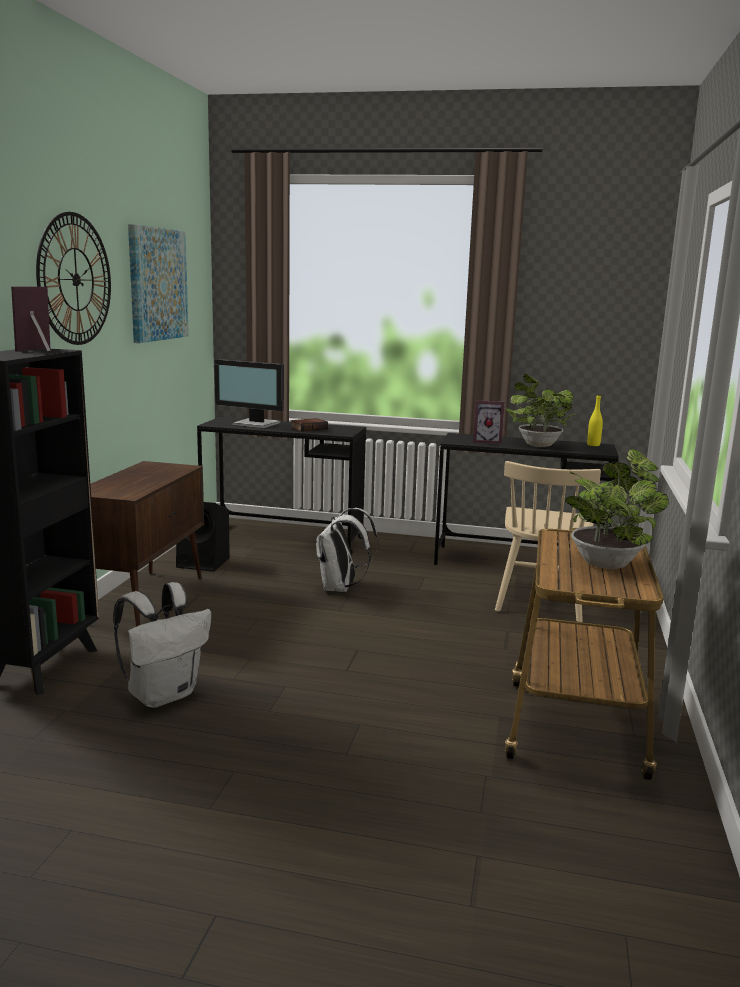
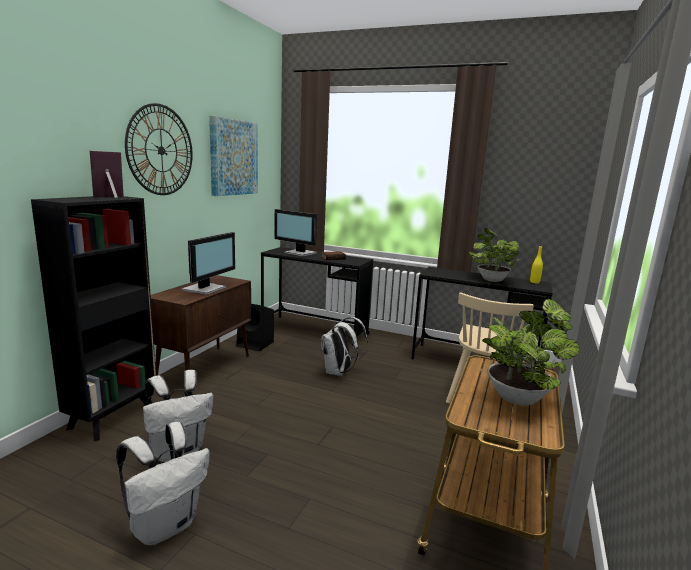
camera: 10 degrees right, 0 degrees up
picture frame [473,400,505,445] -> none
none -> white backpack [116,422,210,545]
none -> monitor [182,232,235,295]

